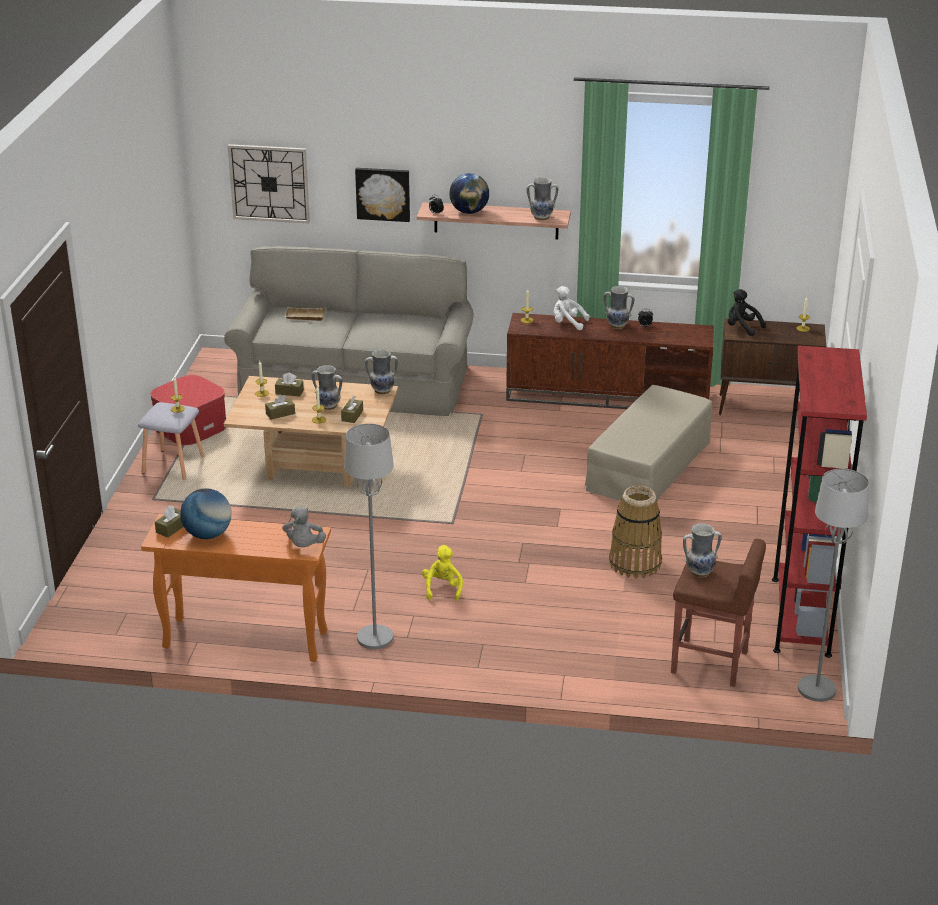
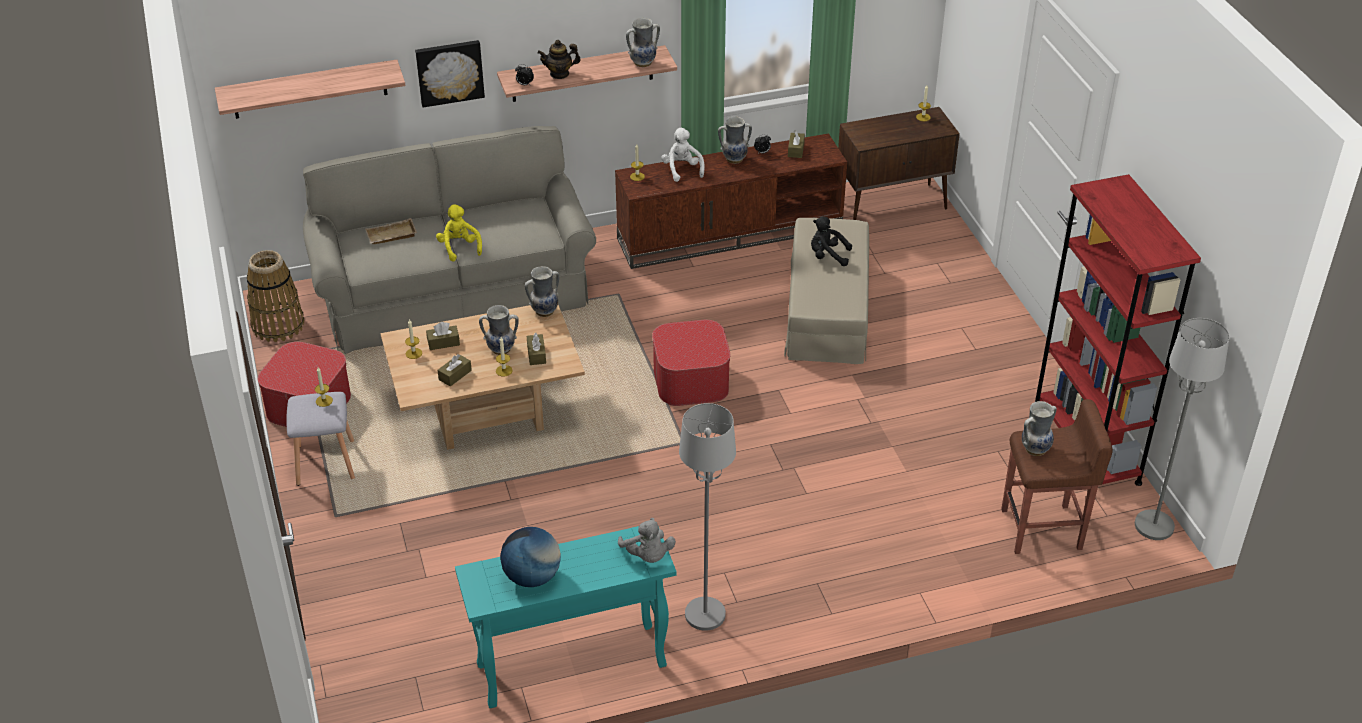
camera: 25 degrees left, 10 degrees up
orange console table [141,514,331,662] -> turquoise console table [455,526,676,708]
brown tissue box [155,505,184,538] -> brown tissue box moved to [788,130,805,158]
wall clock [228,144,310,223] -> shelf [215,60,405,119]
yellow plush toy [422,545,463,601] -> yellow plush toy moved to [436,204,482,262]
globe [449,173,489,214] -> teapot [537,40,581,79]
white plush toy [553,286,590,330] -> white plush toy turned 75 degrees clockwise [661,128,705,182]
basket [609,486,662,579] -> basket moved to [247,250,304,342]
black plush toy [728,289,766,336] -> black plush toy moved to [811,216,852,266]
none -> ottoman [652,320,730,406]

